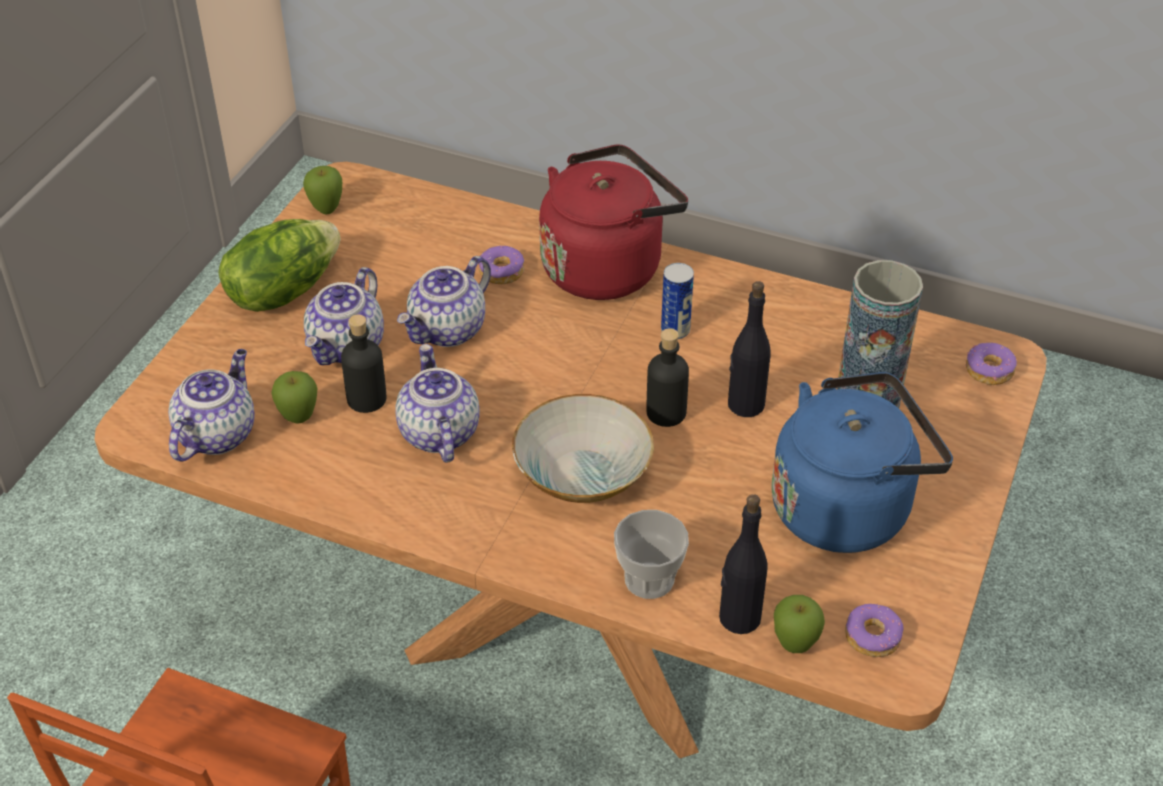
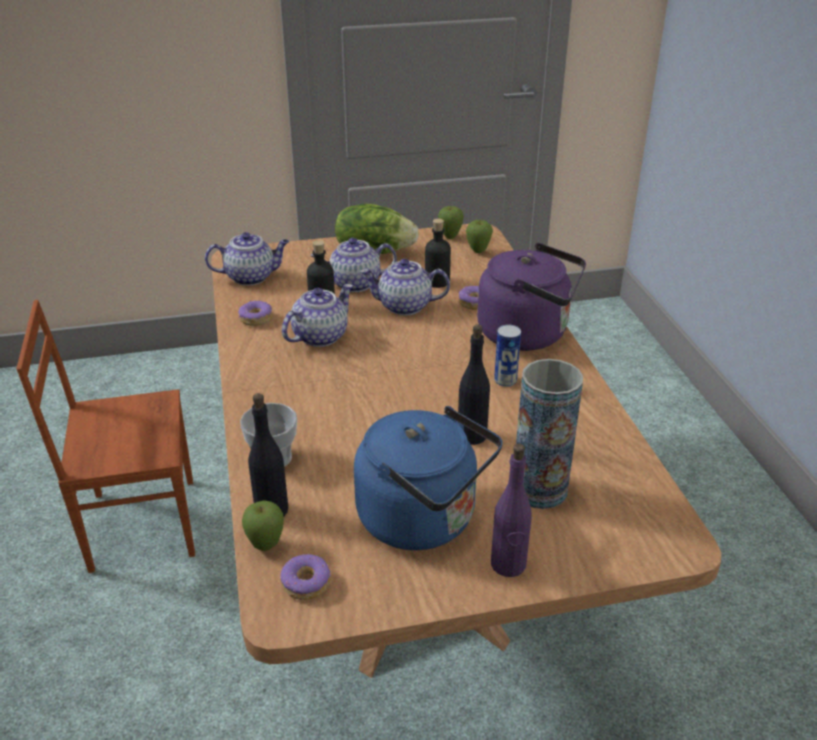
camera: 55 degrees right, 10 degrees down
apple [271,371,318,423] -> apple moved to [466,220,493,253]
bowl [512,394,654,503] -> none
red kettle [539,144,688,300] -> purple kettle [477,243,586,351]
black bottle [646,328,689,427] -> black bottle moved to [425,218,451,288]
donut [966,343,1017,385] -> donut moved to [239,300,272,326]
none -> purple bottle [491,443,532,577]

